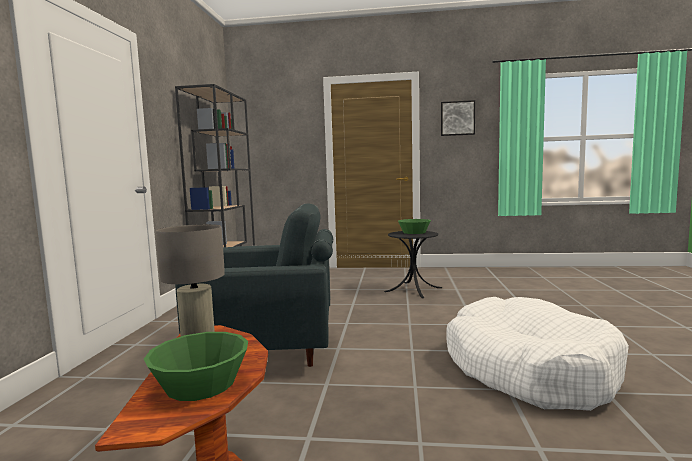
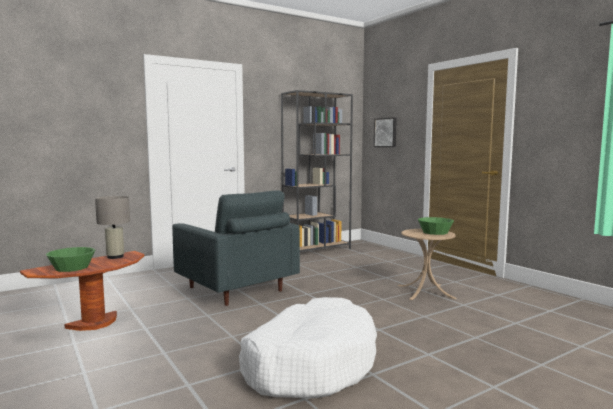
camera: 50 degrees right, 0 degrees up
black side table [384,231,442,298] -> beige side table [398,229,457,300]
picture [441,100,475,136] -> picture moved to [374,117,397,147]

